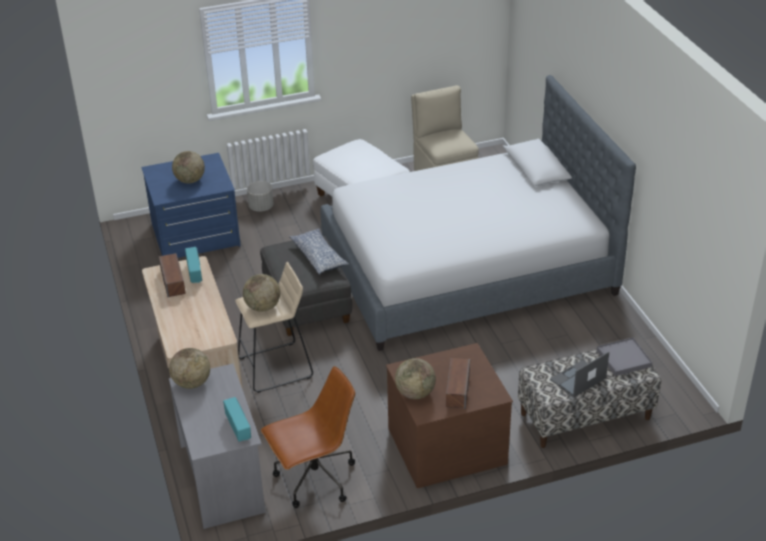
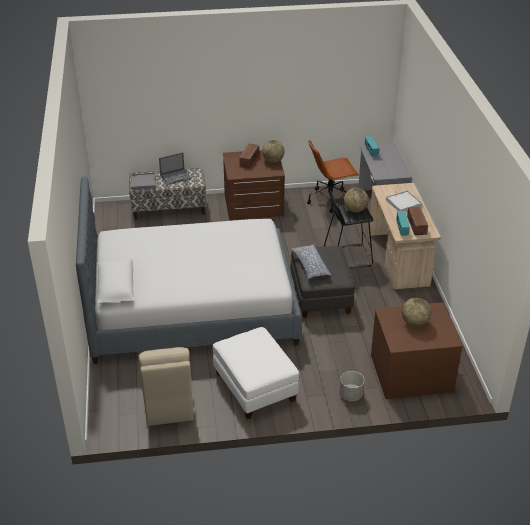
camera: 170 degrees left, 0 degrees up
blue dresser [141,153,241,258] -> brown dresser [371,302,463,399]
globe [169,348,210,389] -> none
beige stool [235,262,313,393] -> black stool [324,190,374,269]
none -> white tray [386,190,422,211]

